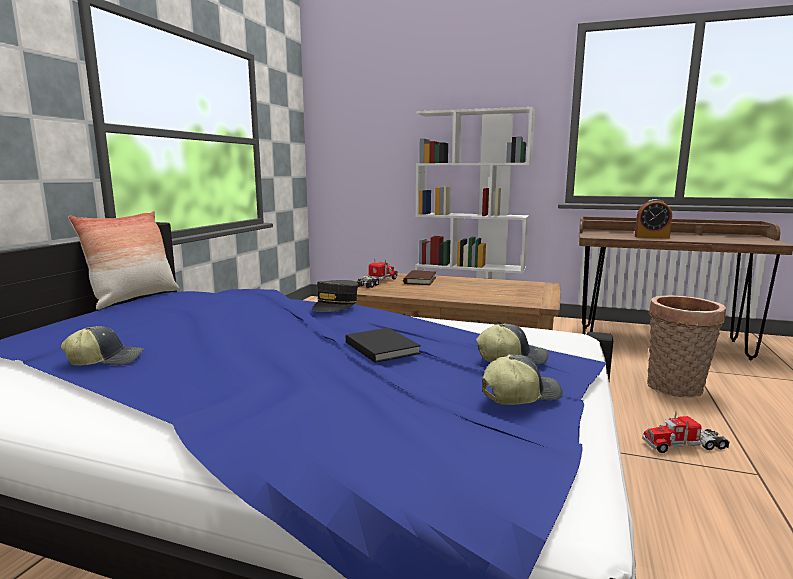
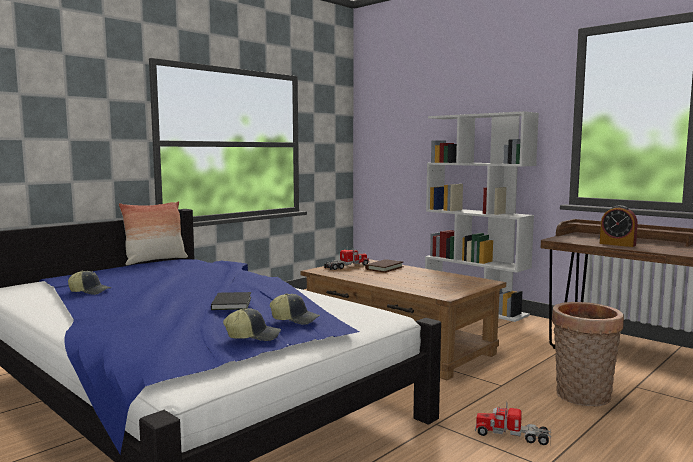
camera: 25 degrees right, 5 degrees down
grey cap [312,280,359,312] -> none

